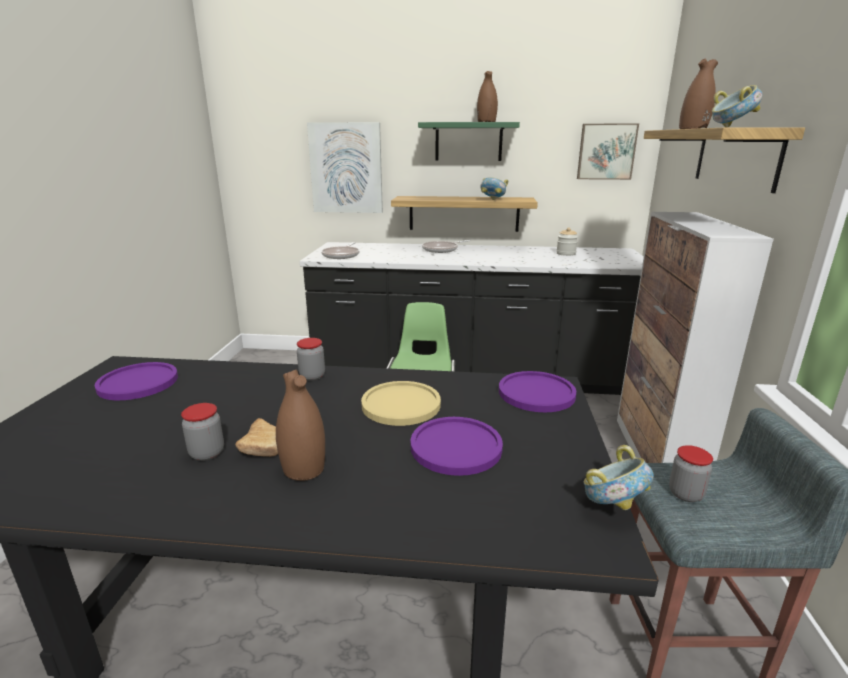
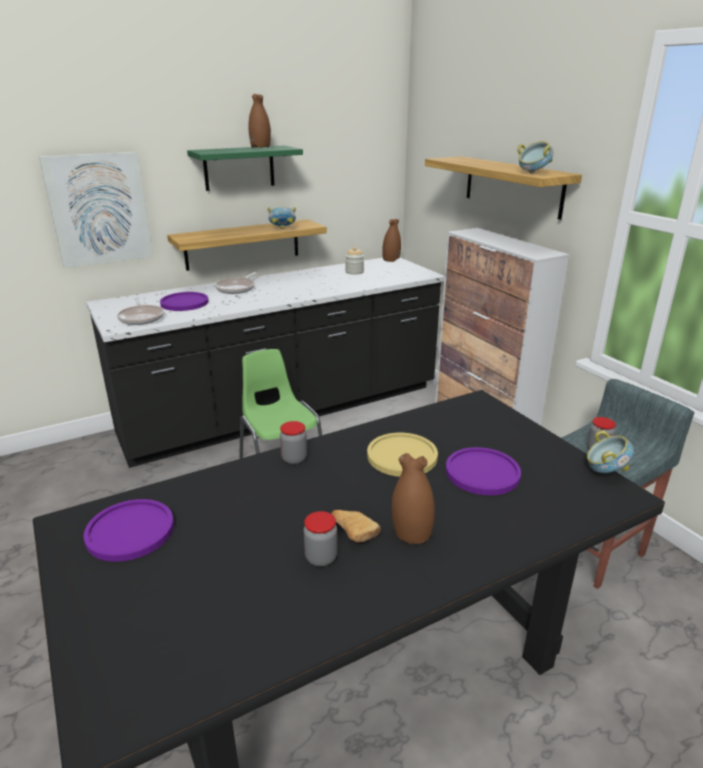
camera: 35 degrees left, 5 degrees up
purple plate [499,371,576,412] -> purple plate moved to [160,292,209,311]
picture [577,124,639,180] -> none
brown vase [679,59,718,129] -> brown vase moved to [382,219,401,262]

